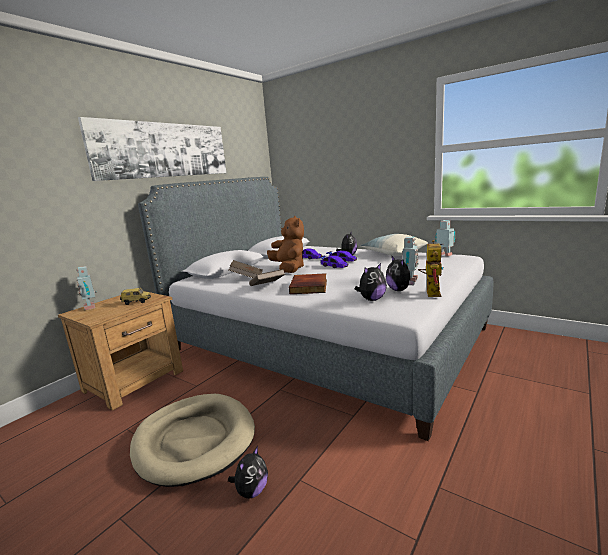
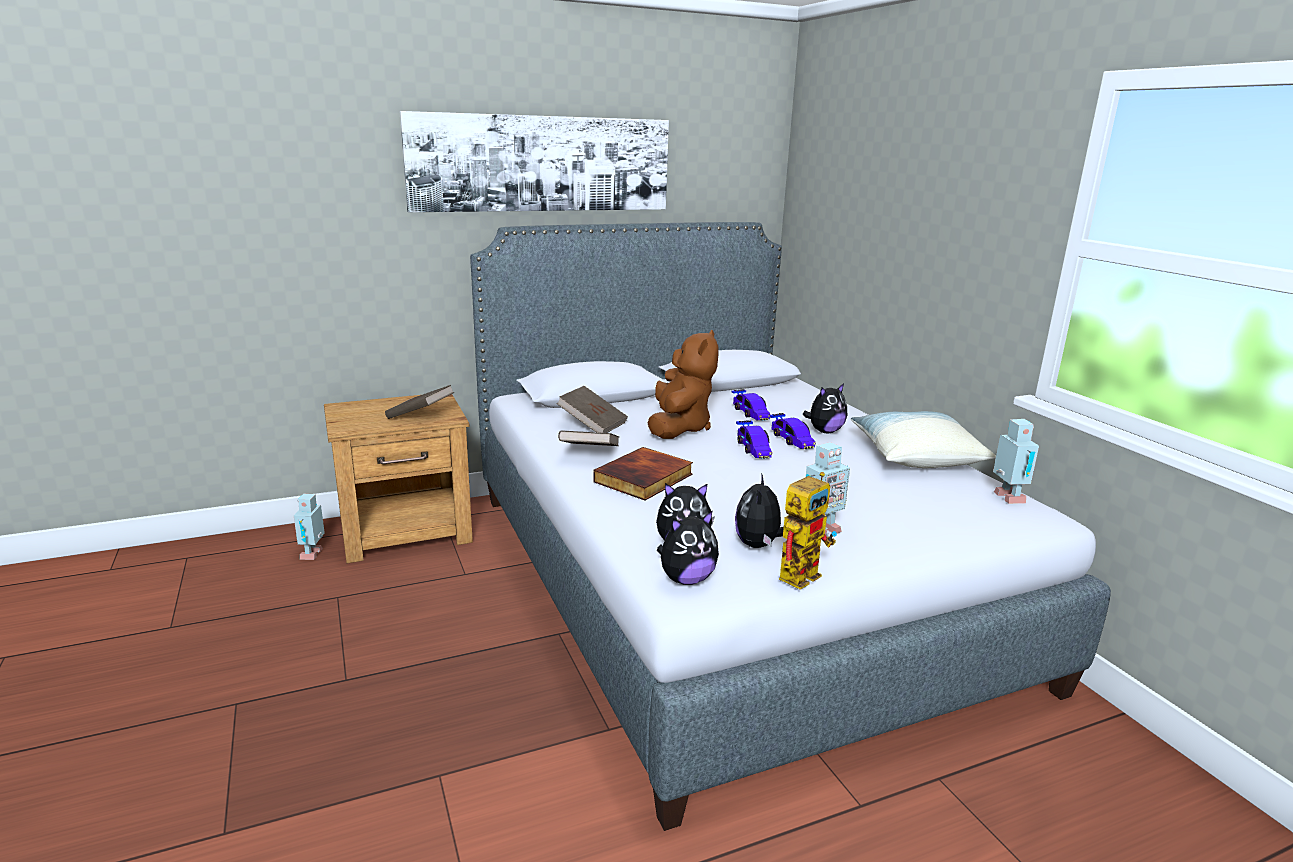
camera: 30 degrees right, 5 degrees up
toy robot [76,266,97,310] -> toy robot moved to [294,494,325,560]
toy car [120,288,151,305] -> brown book [385,385,454,419]
beige dog bed [130,394,255,487] -> none
plush toy [228,446,268,499] -> plush toy moved to [657,510,719,585]

